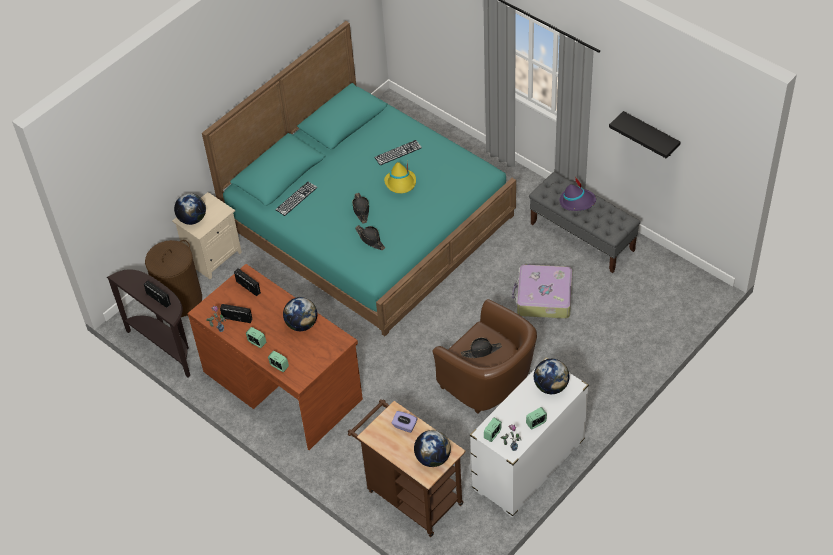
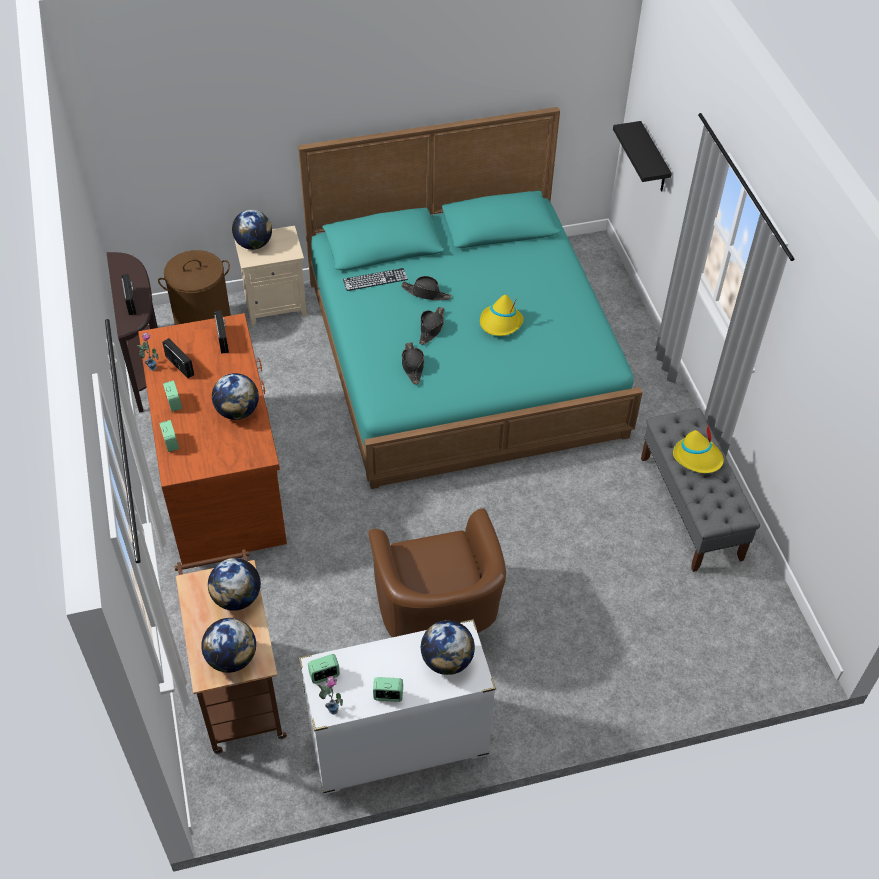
camera: 30 degrees right, 0 degrees up
keyboard [374,140,422,165] -> none
purple tissue box [392,411,417,433] -> globe [208,558,261,611]
black hat [461,338,502,358] -> black hat moved to [401,276,451,301]
suitcase [512,264,572,319] -> none
purple hat [560,177,596,211] -> yellow hat [673,425,724,473]
black shelf [609,111,681,158] -> black shelf moved to [613,121,672,192]

